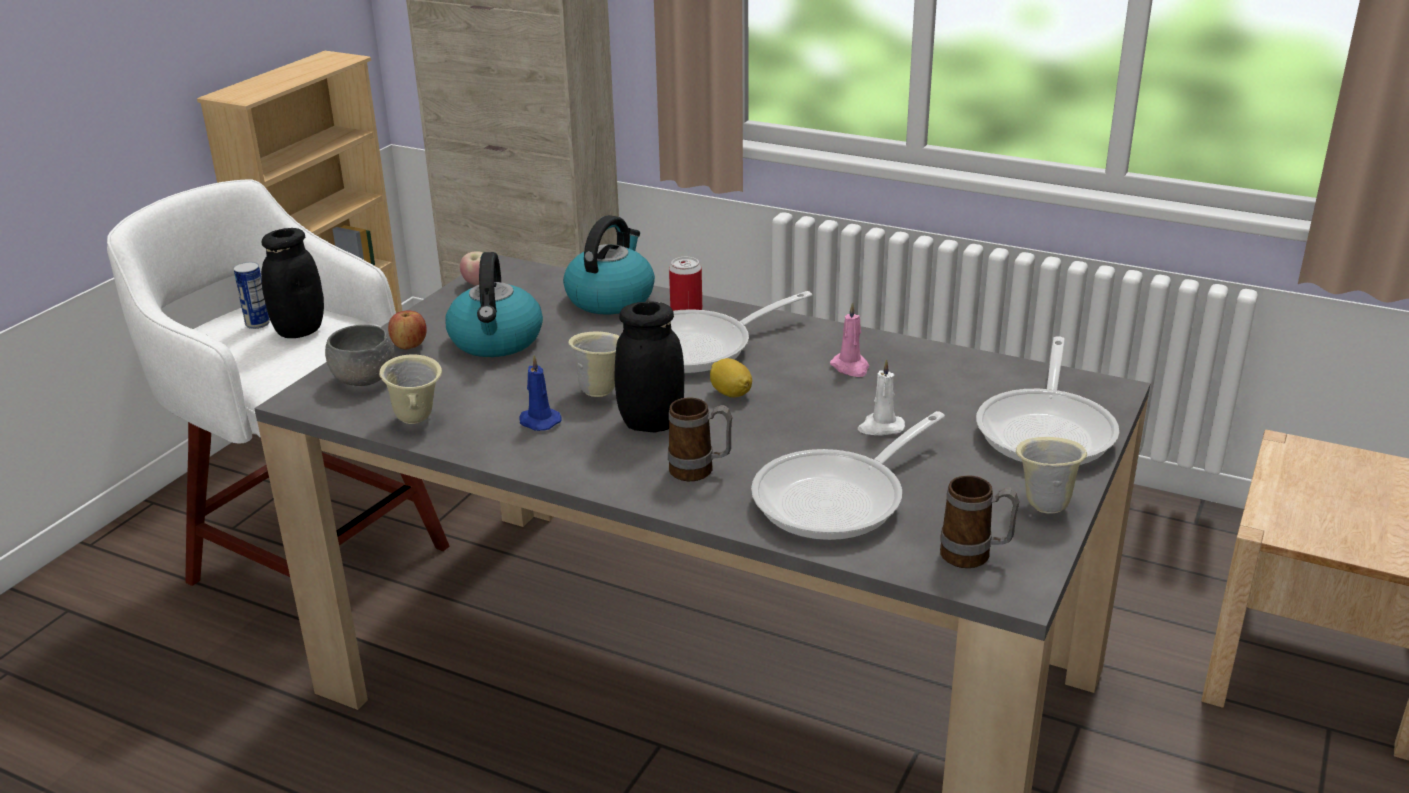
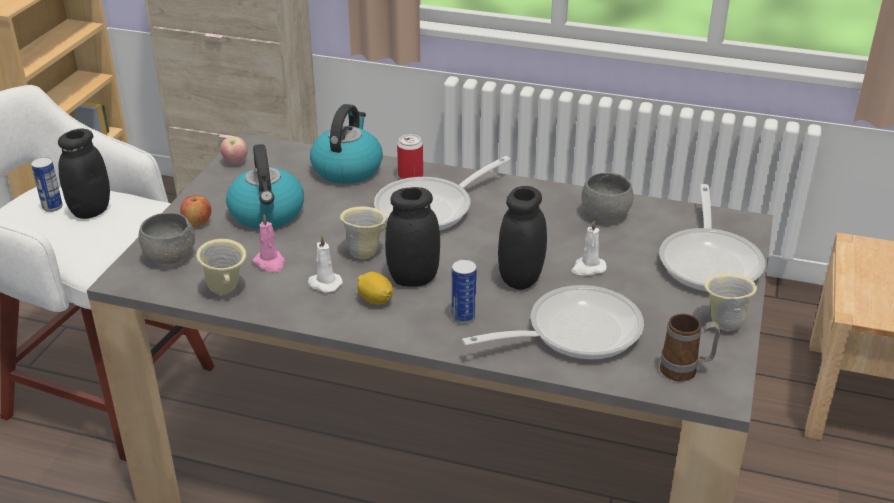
camera: 10 degrees left, 5 degrees up
blue candle [519,355,562,431] -> white candle [308,235,343,293]
mug [668,398,732,481] -> can [452,259,477,324]
lemon [710,358,752,397] -> lemon moved to [357,272,393,304]
frying pan [751,411,945,541] -> frying pan turned 150 degrees counterclockwise [462,285,644,360]
pink candle [830,302,869,377] -> pink candle moved to [253,214,285,272]
none -> black jar [498,186,547,290]
none -> grey bowl [582,173,634,220]

